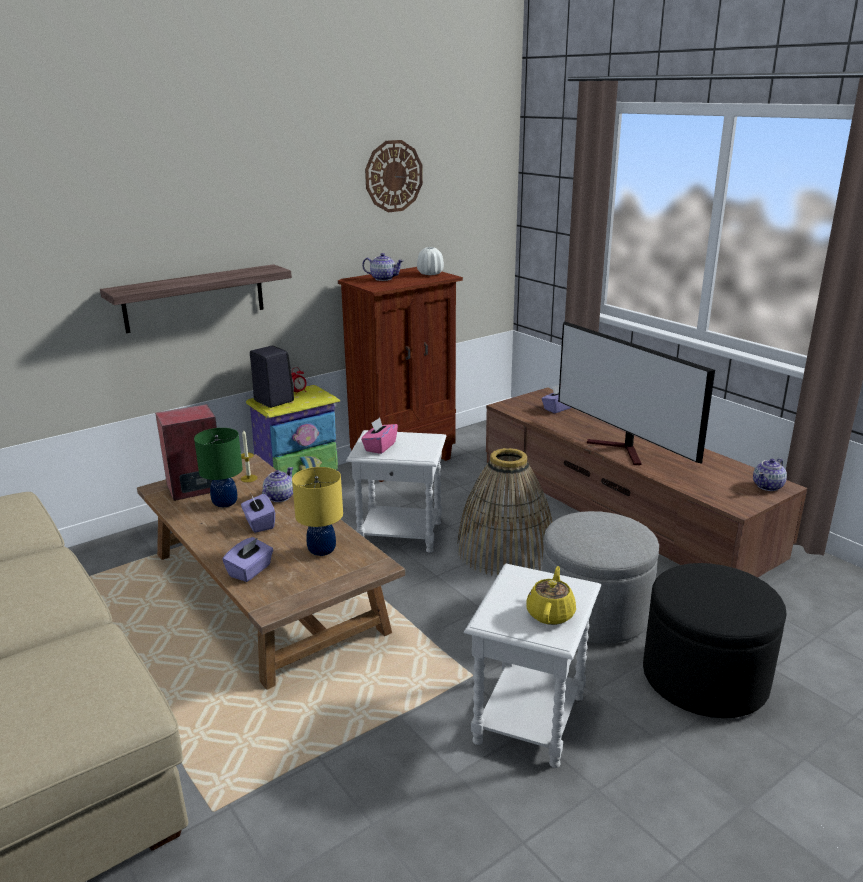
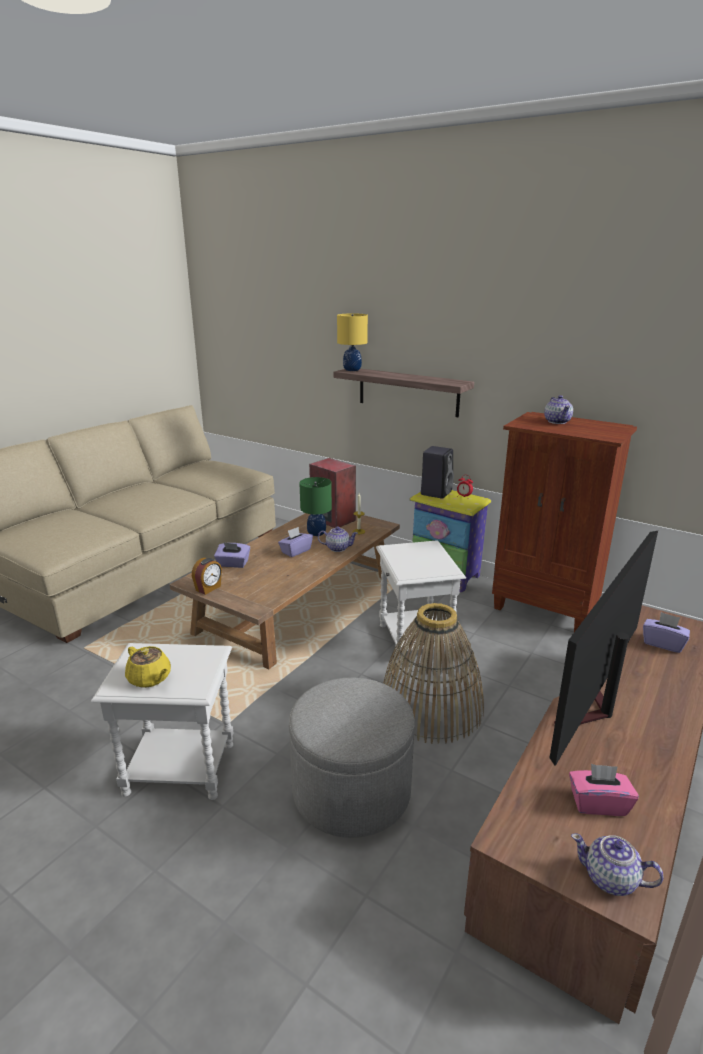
camera: 70 degrees right, 0 degrees up
yellow table lamp [292,467,343,556] -> yellow table lamp moved to [337,313,368,371]
pink tissue box [361,417,398,454] -> pink tissue box moved to [569,764,639,816]
wall clock [365,140,423,212] -> none
white vase [417,247,444,275] -> none
yellow teapot [526,566,576,625] -> yellow teapot turned 45 degrees clockwise [125,646,171,688]
black ottoman [643,563,787,718] -> none
none -> alarm clock [192,558,222,595]

